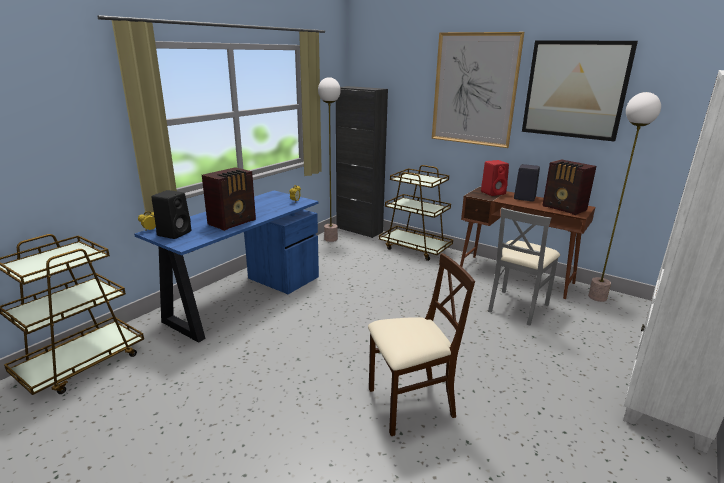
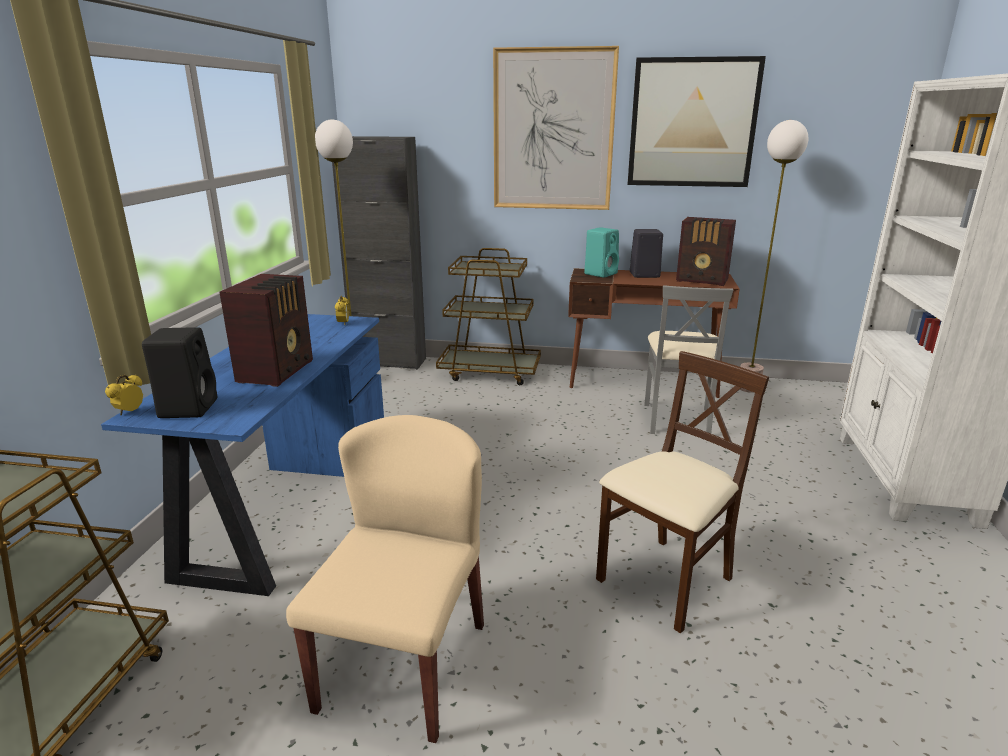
camera: 25 degrees left, 0 degrees up
red speaker [481,160,509,196] -> turquoise speaker [584,227,619,278]
none -> beige chair [286,415,484,743]

